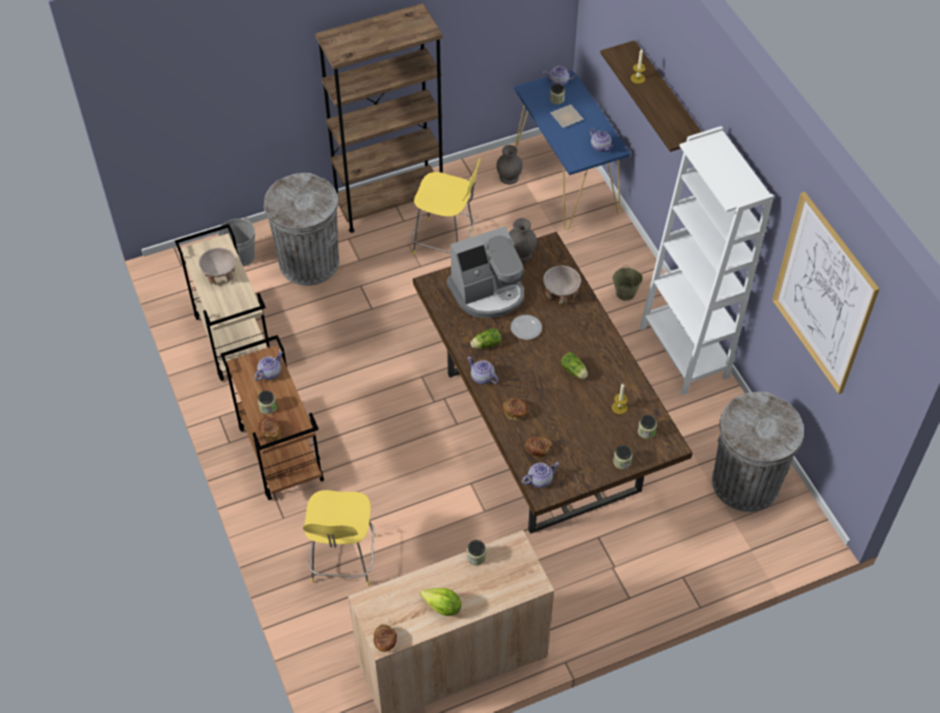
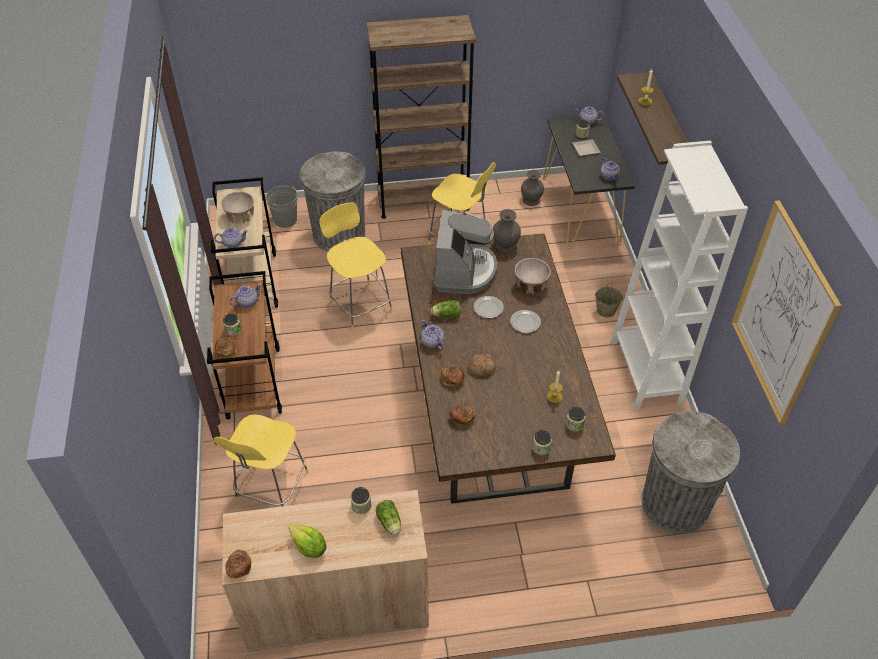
camera: 15 degrees right, 5 degrees down
coffee machine [447,226,525,318] -> coffee machine turned 75 degrees counterclockwise [434,209,497,294]
blue console table [514,69,630,230] -> black console table [543,114,635,250]
teapot [522,462,559,488] -> teapot moved to [214,228,248,248]
lettuce [561,352,588,379] -> lettuce moved to [376,500,401,535]
none -> yellow stool [319,202,393,330]
none -> bread [469,353,496,376]
none -> plate [510,310,541,333]

